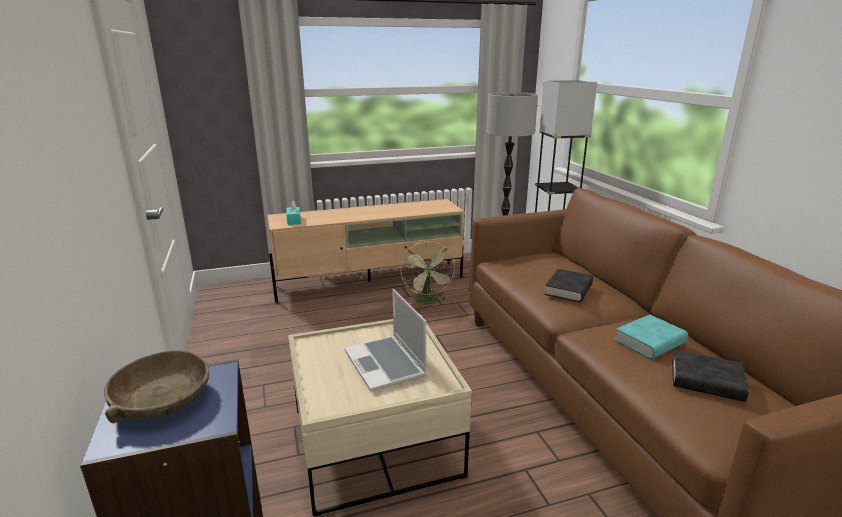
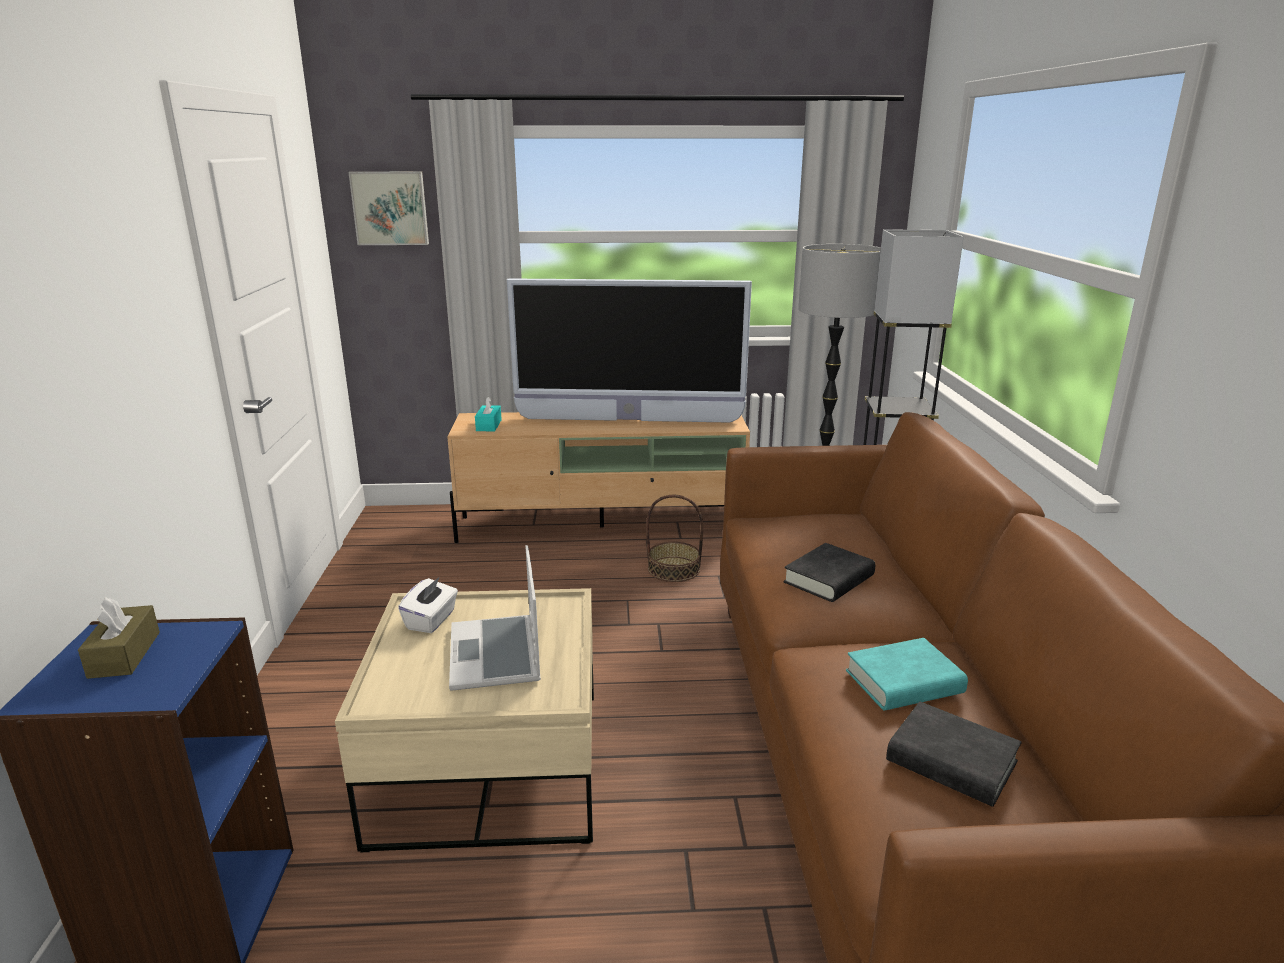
camera: 15 degrees right, 0 degrees up
brown bowl [104,350,209,423] -> brown tissue box [78,597,160,679]
green fan [400,241,455,304] -> basket [646,495,703,582]
none -> picture [348,172,429,245]
none -> white tissue box [398,577,458,633]
none -> television [507,278,752,423]

